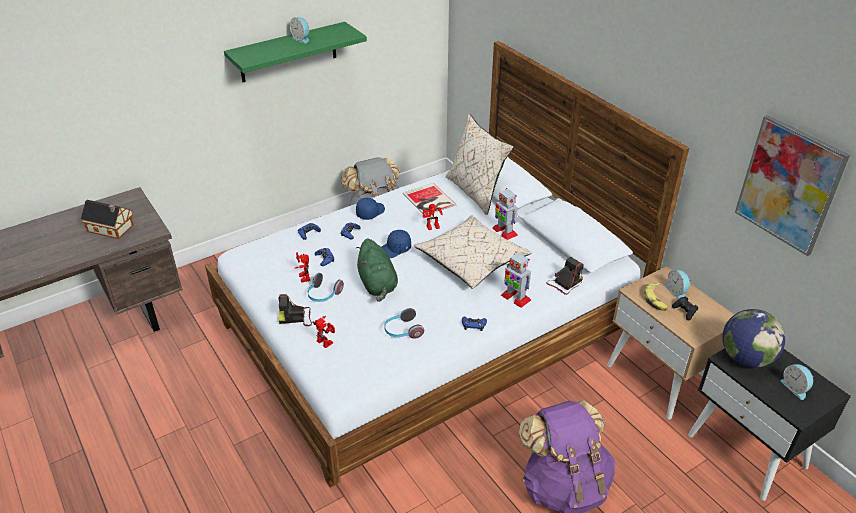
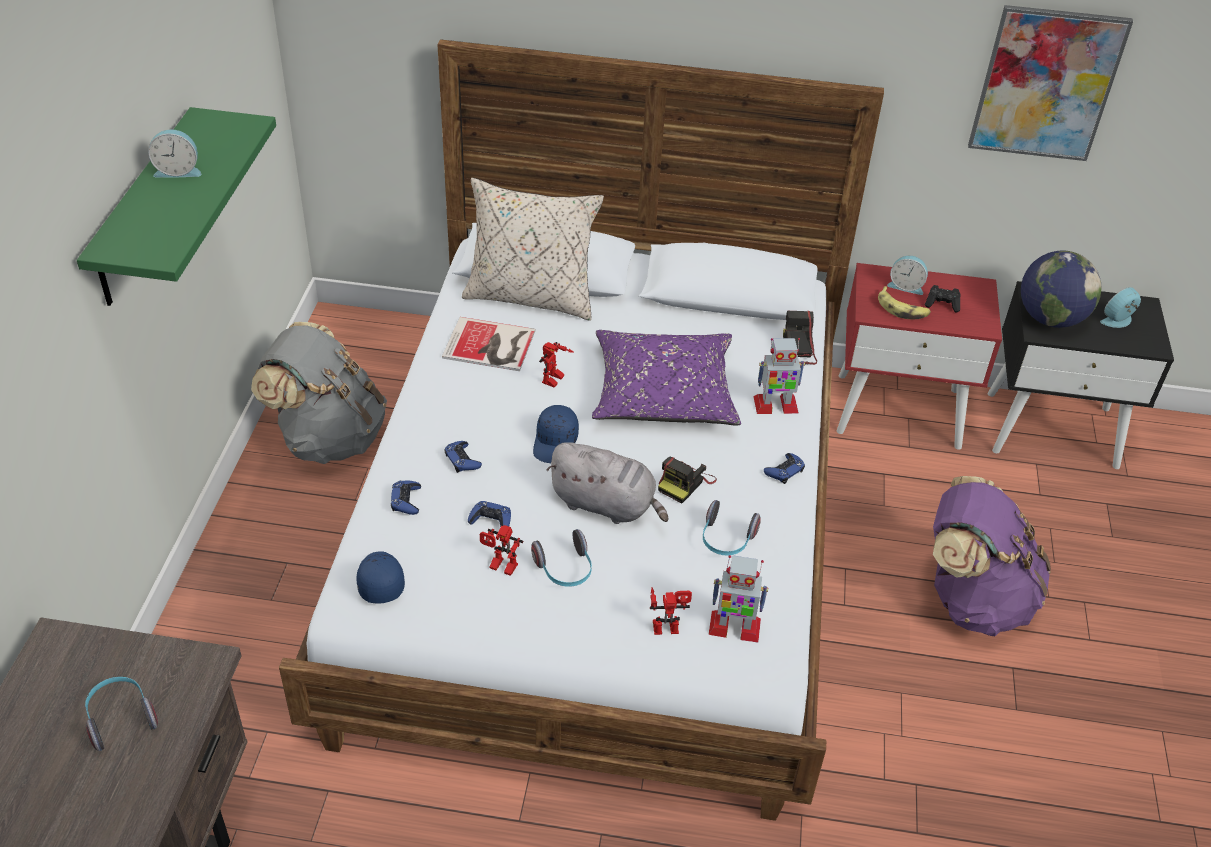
camera: 50 degrees left, 5 degrees up
toy house [81,200,134,239] -> headphones [85,677,158,751]
camera [279,294,312,326] -> camera moved to [658,457,717,504]
green plush toy [355,238,398,302] -> grey plush toy [547,442,668,524]
blue cap [356,198,385,220] -> blue cap moved to [356,551,405,603]
beige pillow [414,216,532,289] -> purple pillow [592,330,741,426]
toy robot [493,188,518,240] -> toy robot moved to [708,555,768,642]
beige nightstand [607,267,734,420] -> red nightstand [837,263,1002,450]
alarm clock [780,364,814,400] -> alarm clock turned 135 degrees clockwise [1100,287,1141,328]

